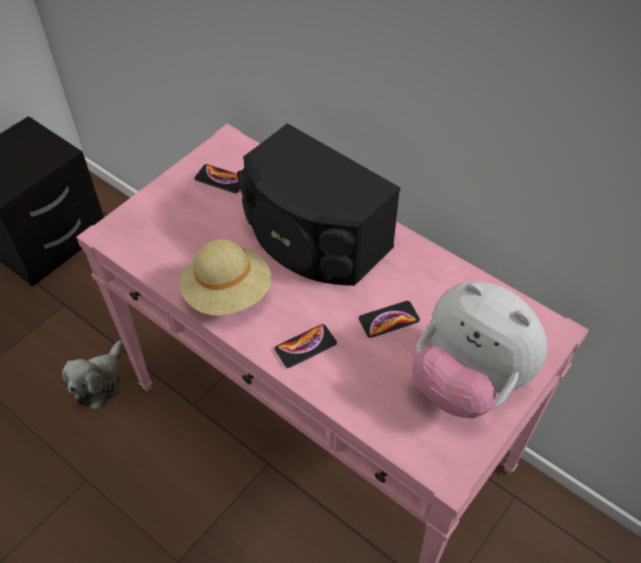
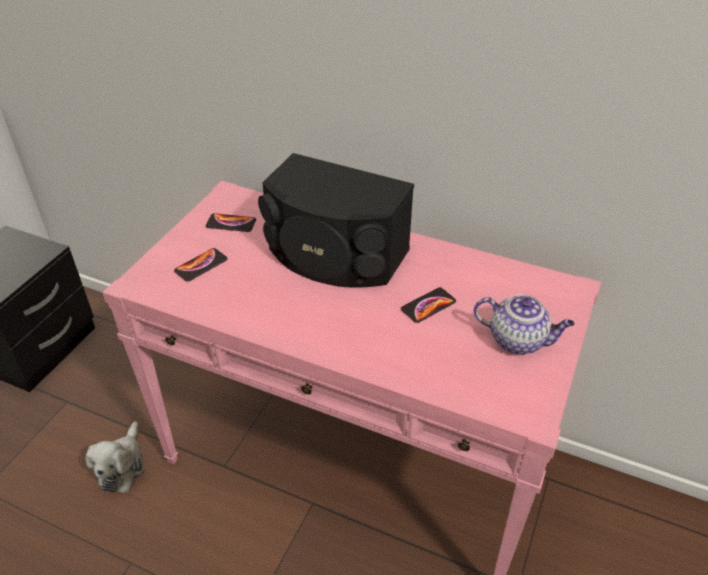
camera: 15 degrees left, 10 degrees down
beige hat [180,239,272,316] -> none
phone [274,324,337,368] -> phone moved to [174,248,228,282]
plush toy [412,281,547,418] -> teapot [474,294,575,355]

